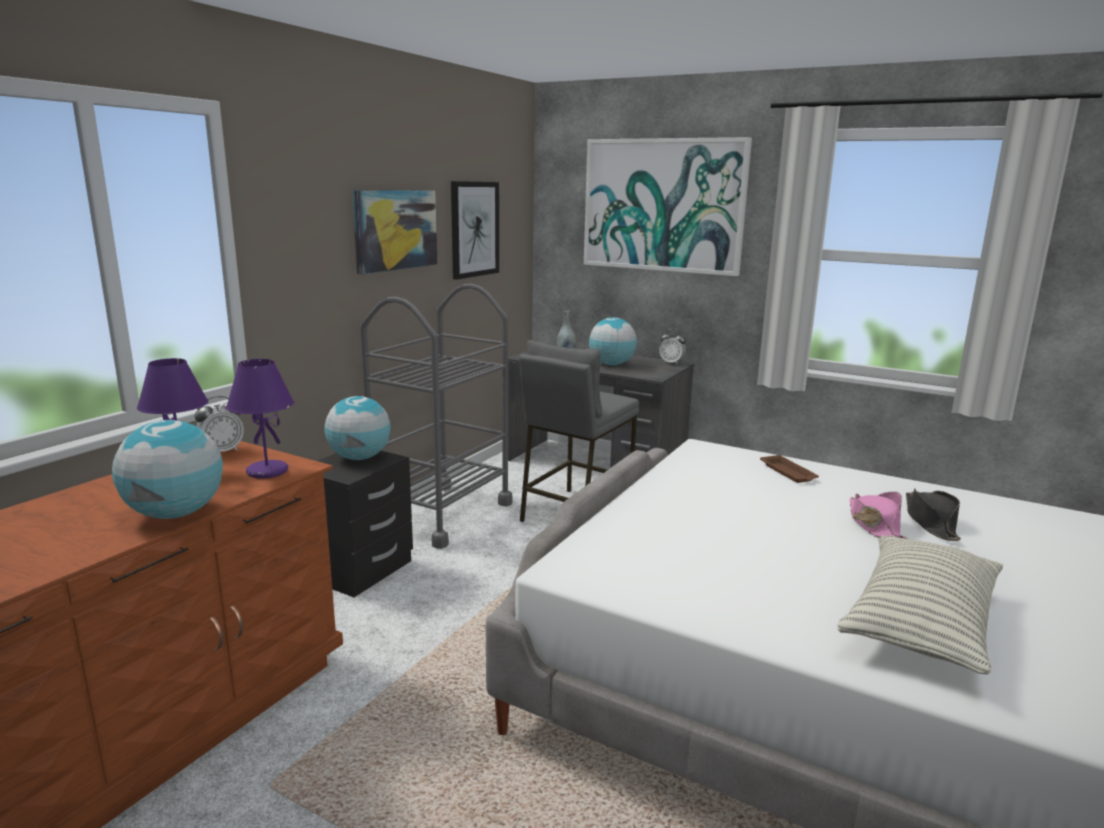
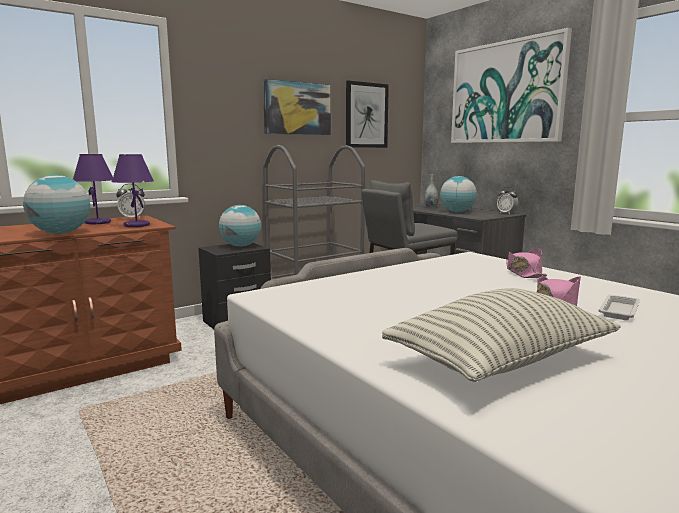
camera: 25 degrees right, 5 degrees down
brown tray [760,455,819,483] -> pink hat [506,248,547,278]
black hat [906,488,961,541] -> white tray [598,294,640,320]

